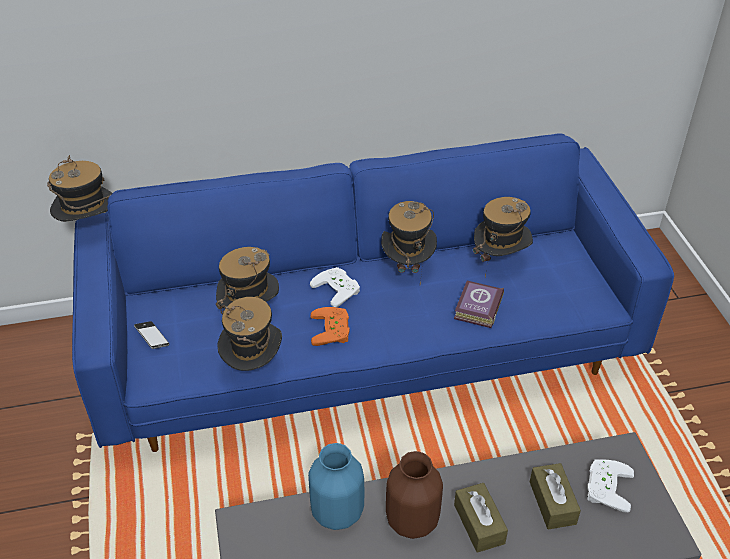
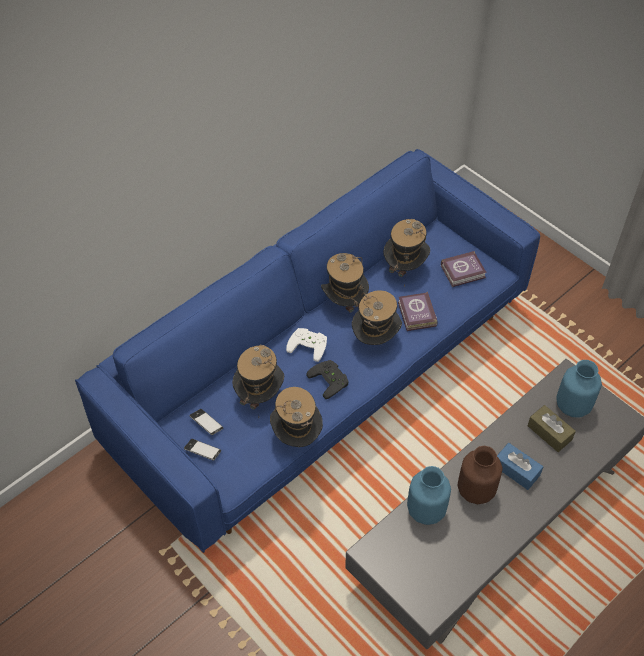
camera: 30 degrees left, 10 degrees up
hat [47,155,113,222] -> hat moved to [352,290,402,345]
orange game controller [311,307,350,346] -> black game controller [306,360,349,399]
brown tissue box [454,483,508,553] -> blue tissue box [497,443,543,490]
white game controller [587,460,634,513] -> blue vase [556,360,602,417]
none -> phone [190,409,223,435]
none -> book [441,251,487,287]

